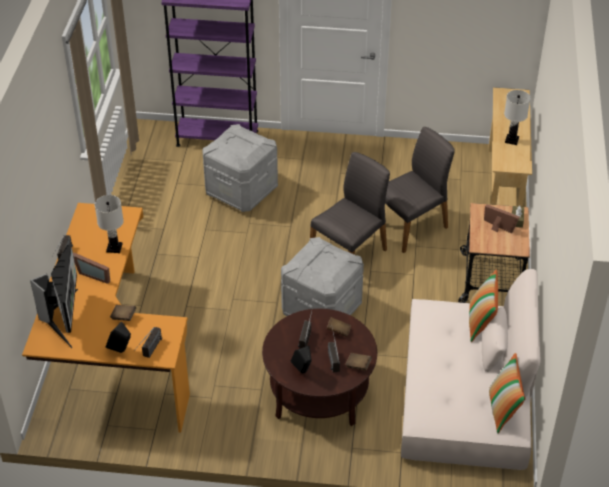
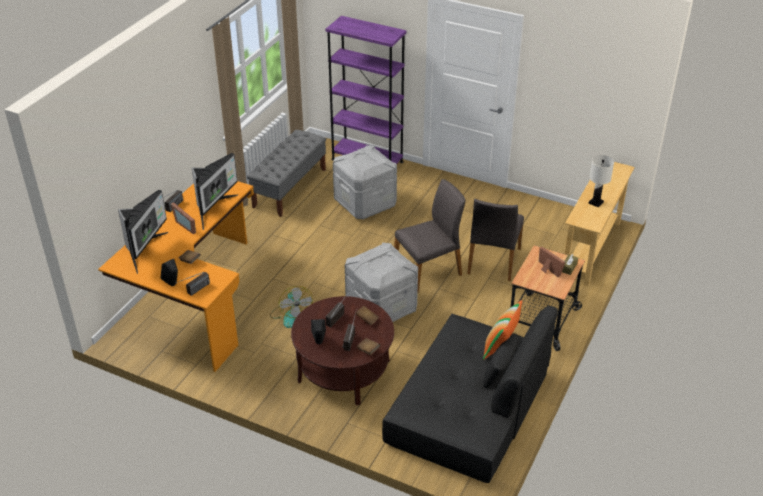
camera: 20 degrees right, 5 degrees down
white table lamp [95,195,124,253] -> monitor [192,153,238,230]
grey chair [385,127,455,253] -> grey chair turned 120 degrees clockwise [467,199,524,281]
beige sofa [401,269,541,470] -> black sofa [382,306,558,483]
pillow [489,353,525,434] -> none
none -> grey bench [247,130,326,217]
none -> fan [270,286,313,328]

